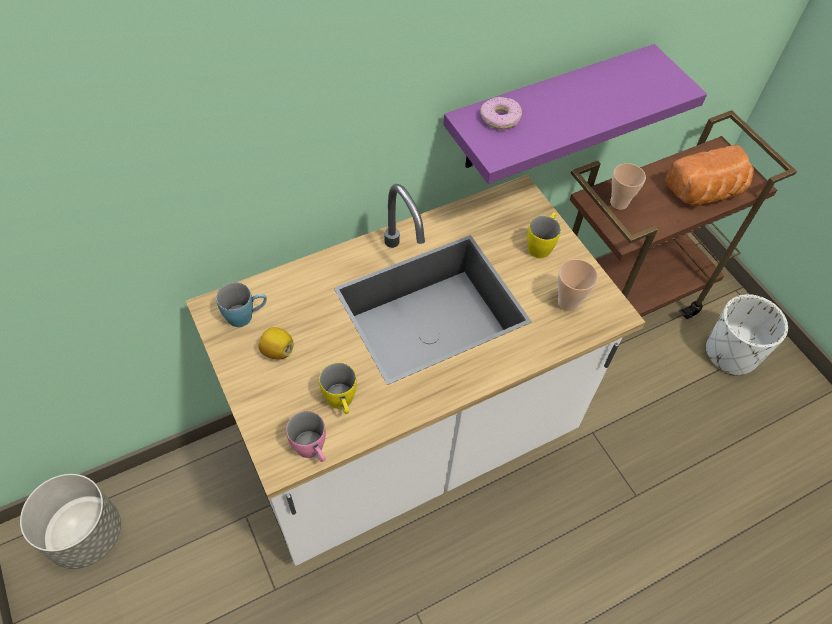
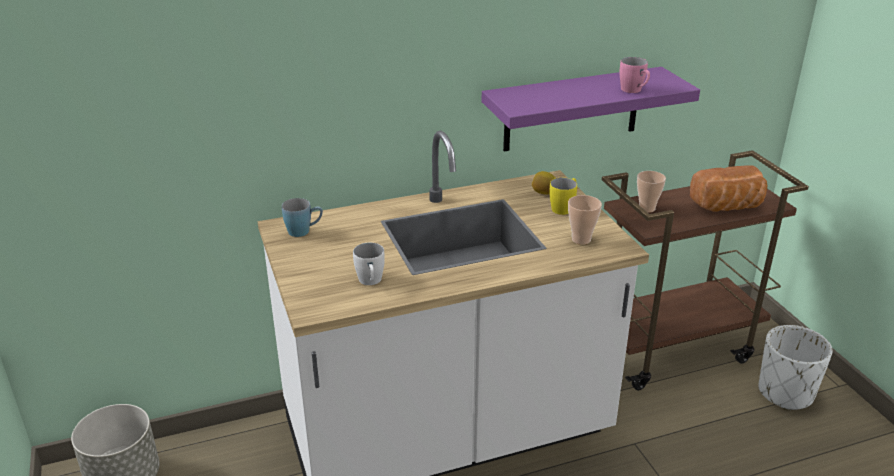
camera: 10 degrees right, 25 degrees down
lemon [258,327,293,360] -> lemon moved to [532,171,555,194]
pink mug [286,411,326,462] -> pink mug moved to [620,57,650,93]
yellow mug [319,363,357,414] -> white mug [353,243,385,285]
donut [480,97,522,130] -> none

